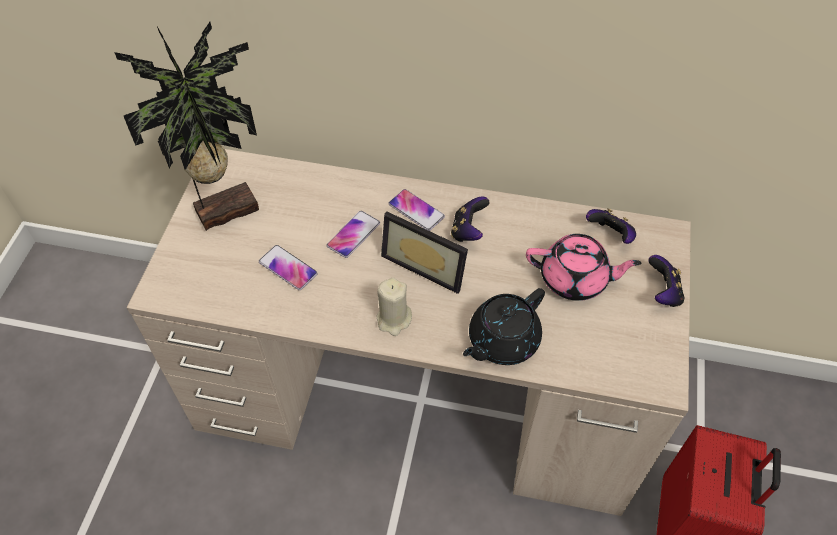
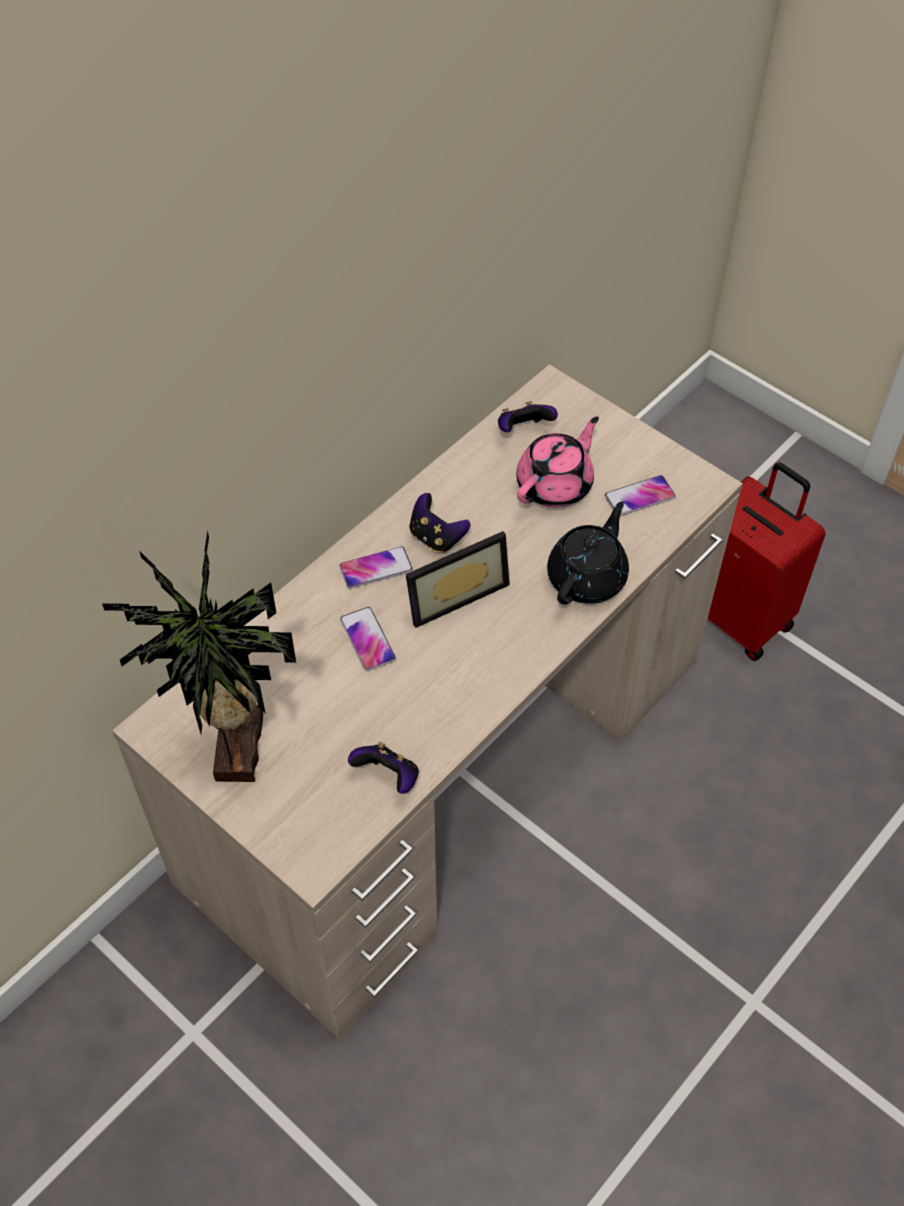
camera: 60 degrees left, 0 degrees up
phone [259,245,318,290] -> phone moved to [604,475,676,516]
beige candle [376,278,412,336] -> none
black teapot [463,288,545,365] -> black teapot turned 135 degrees counterclockwise [547,501,629,605]
game controller [649,255,684,307] -> game controller moved to [348,742,419,794]

